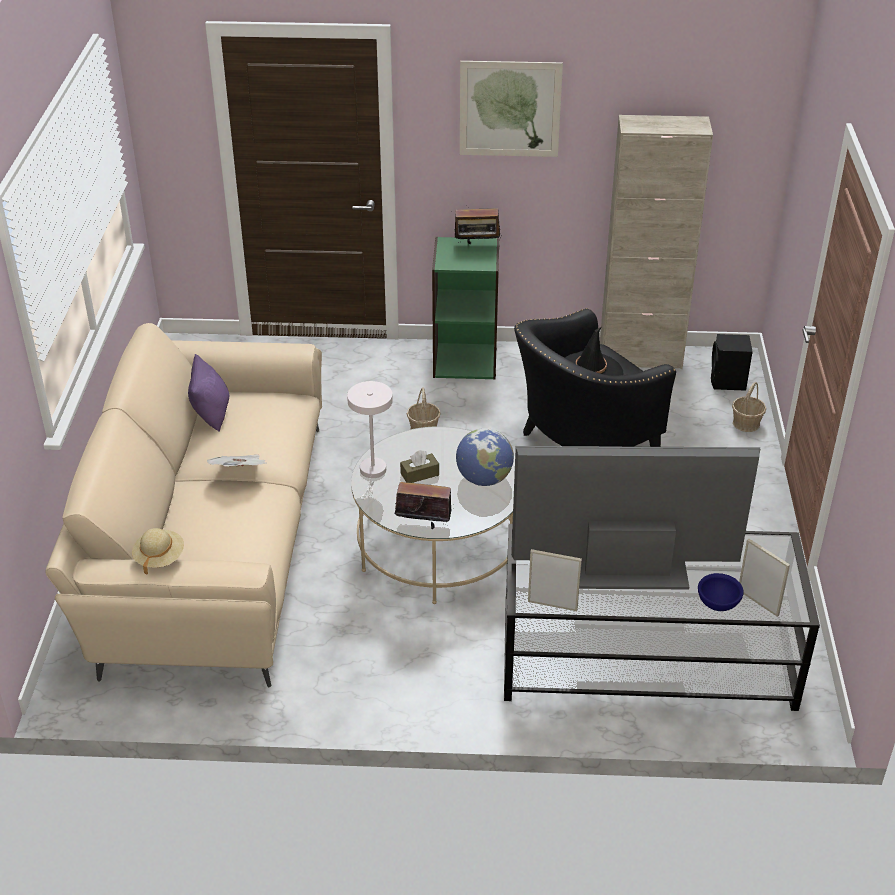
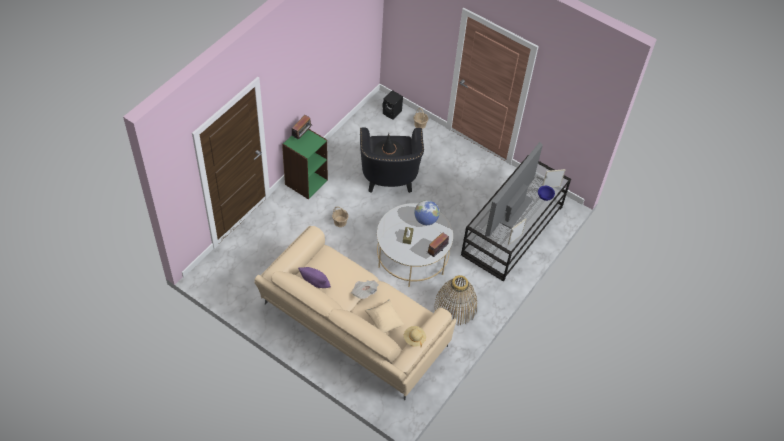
camera: 60 degrees left, 15 degrees up
white table lamp [347,381,393,500] -> none
picture [460,61,563,157] -> none
beige cabinet [600,115,713,369] -> none
none -> beige pillow [365,300,404,333]
none -> basket [434,275,477,325]

